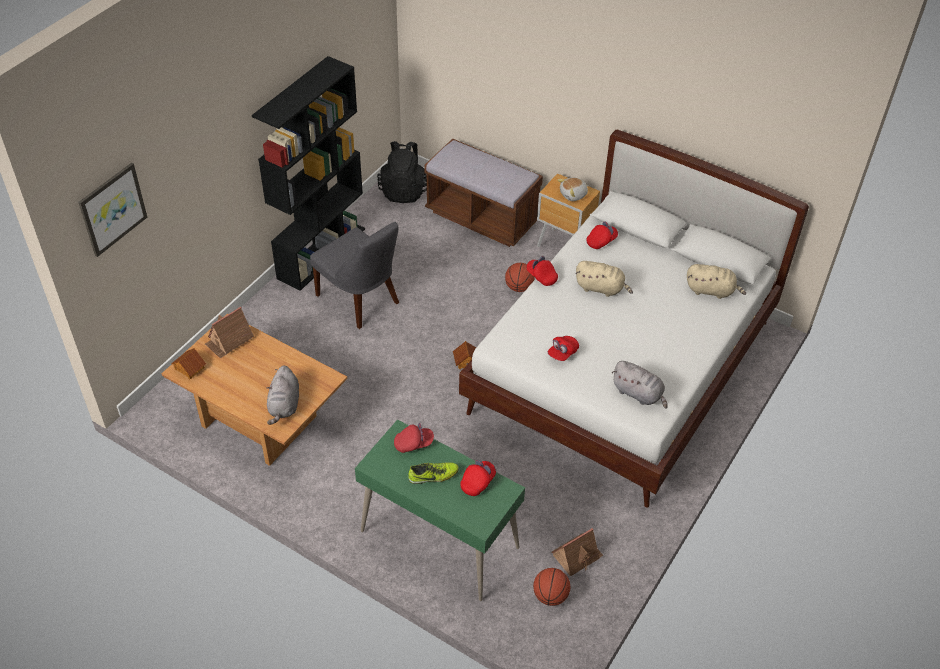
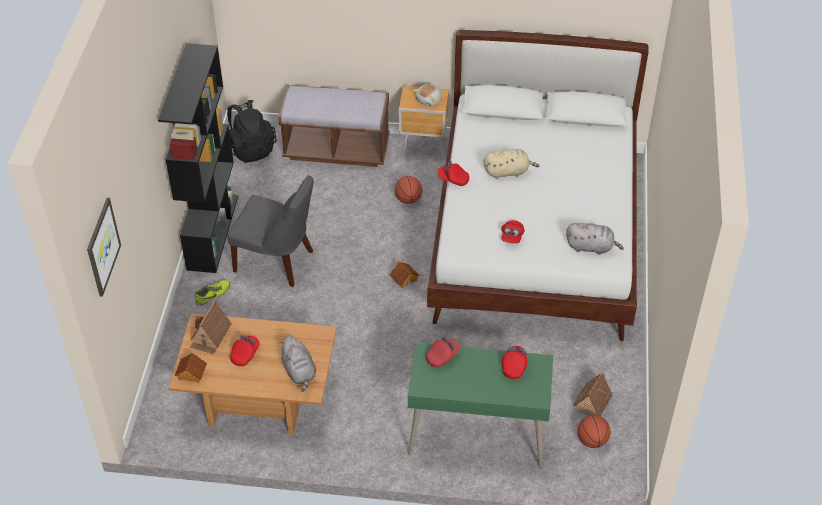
camera: 25 degrees left, 0 degrees up
shoe [408,462,459,484] -> shoe moved to [195,280,230,305]
red cap [586,221,618,249] -> red cap moved to [230,335,260,366]
beige plush toy [687,264,746,299] -> none

